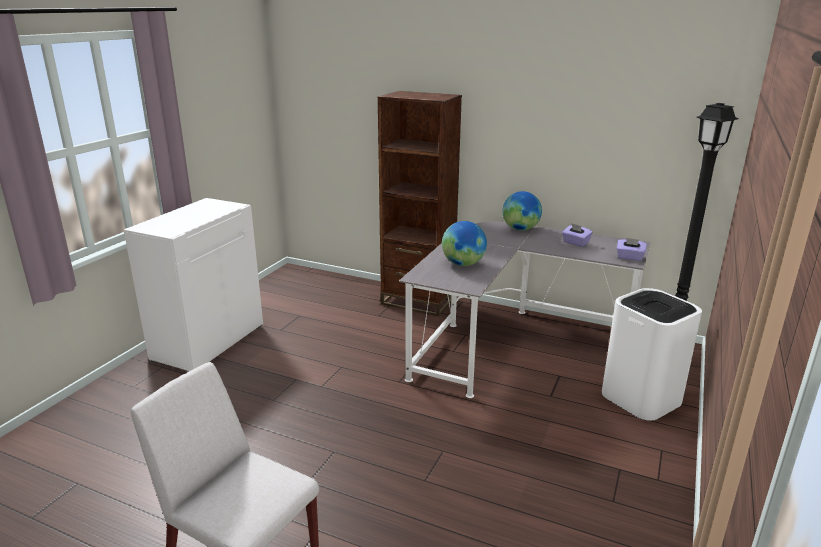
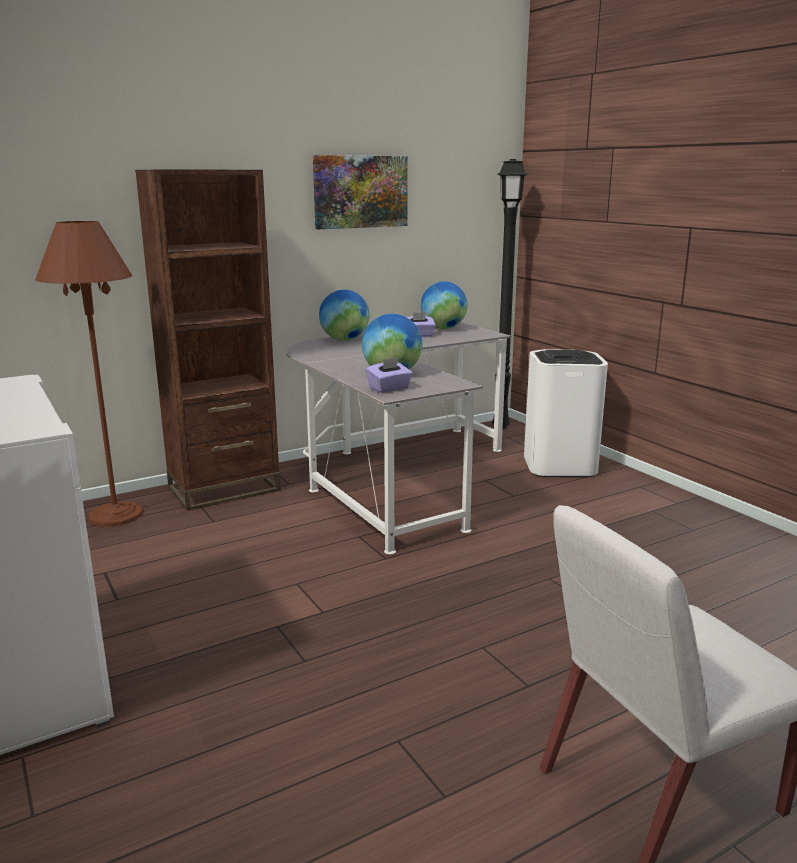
camera: 55 degrees left, 5 degrees down
purple tissue box [617,238,647,261] -> purple tissue box moved to [366,358,413,393]
none -> brown floor lamp [35,221,143,527]
none -> picture [313,155,408,229]
none -> globe [420,282,467,329]

